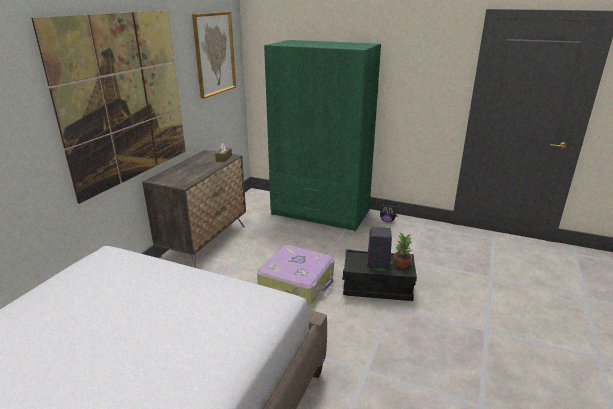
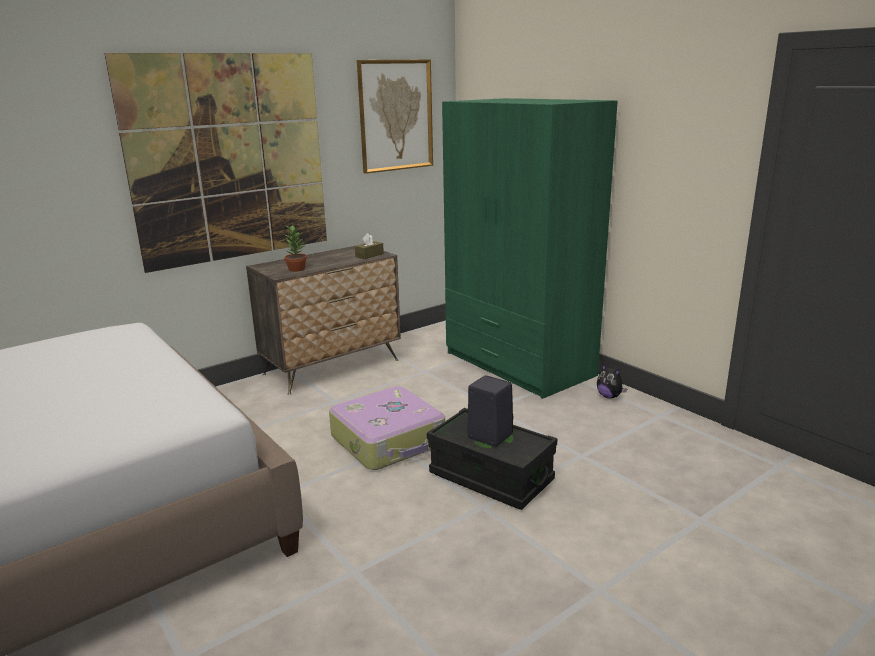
camera: 30 degrees right, 5 degrees down
potted plant [394,233,412,268] -> potted plant moved to [284,225,307,272]

